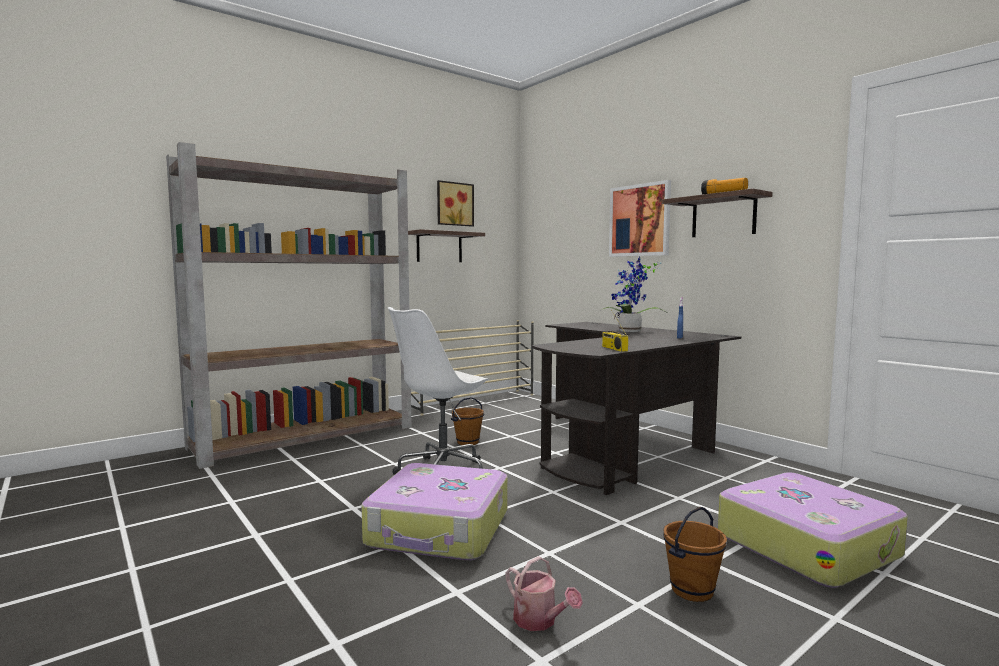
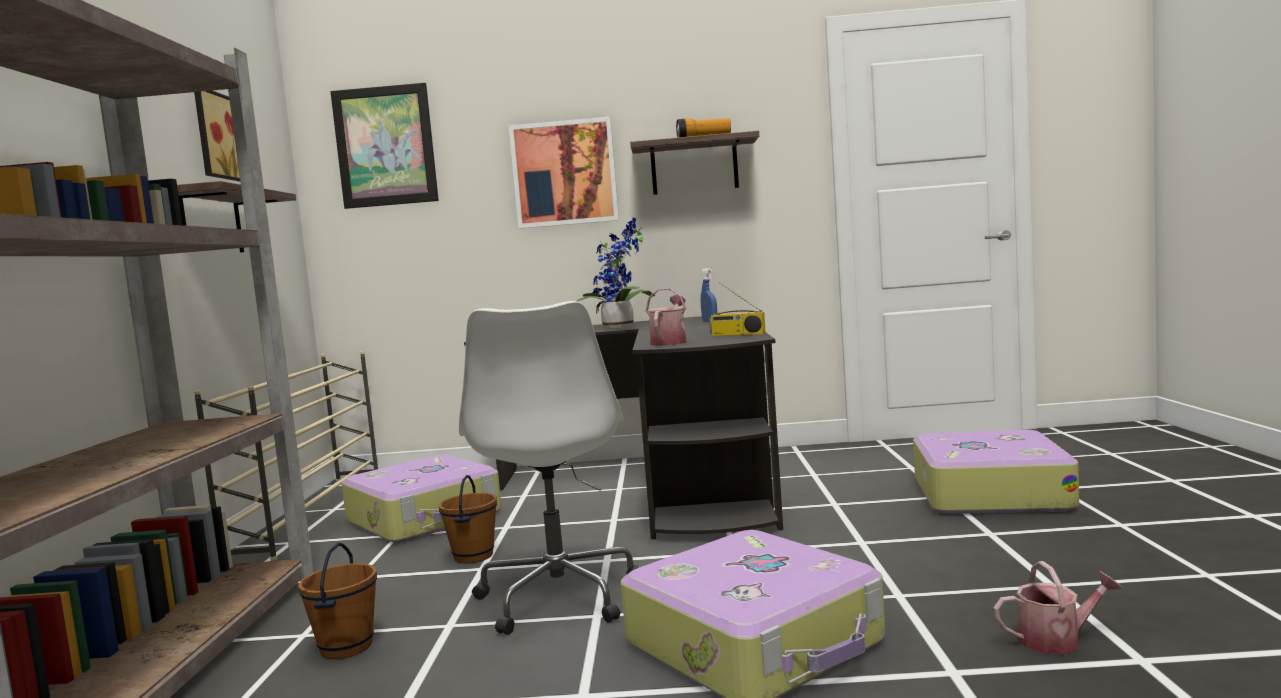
camera: 50 degrees left, 0 degrees up
brown bucket [663,507,727,602] -> brown bucket moved to [298,542,377,659]
none -> picture [330,83,439,209]
none -> suitcase [342,455,502,543]
none -> watering can [646,288,687,346]

